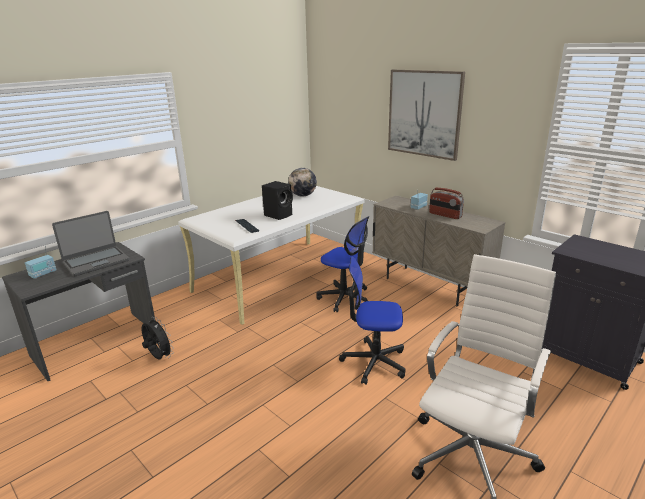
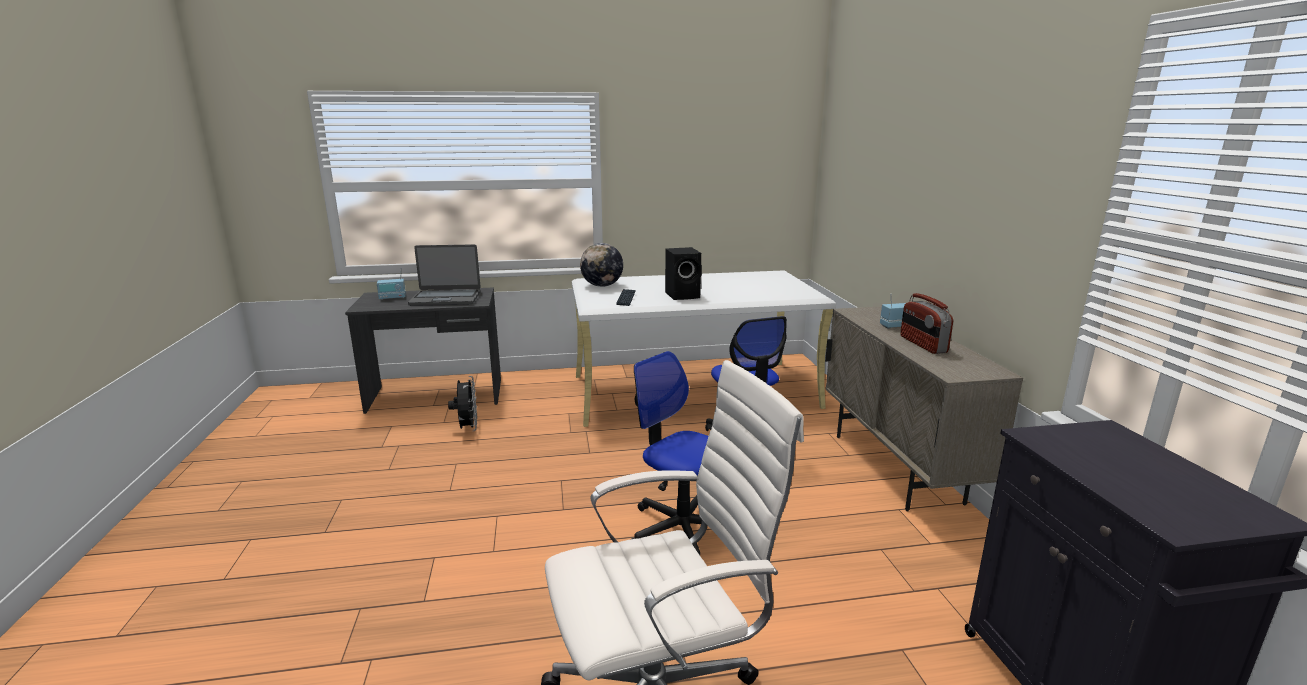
camera: 35 degrees right, 5 degrees down
globe [288,168,317,197] -> globe moved to [580,243,623,287]
picture [388,70,465,161] -> none

